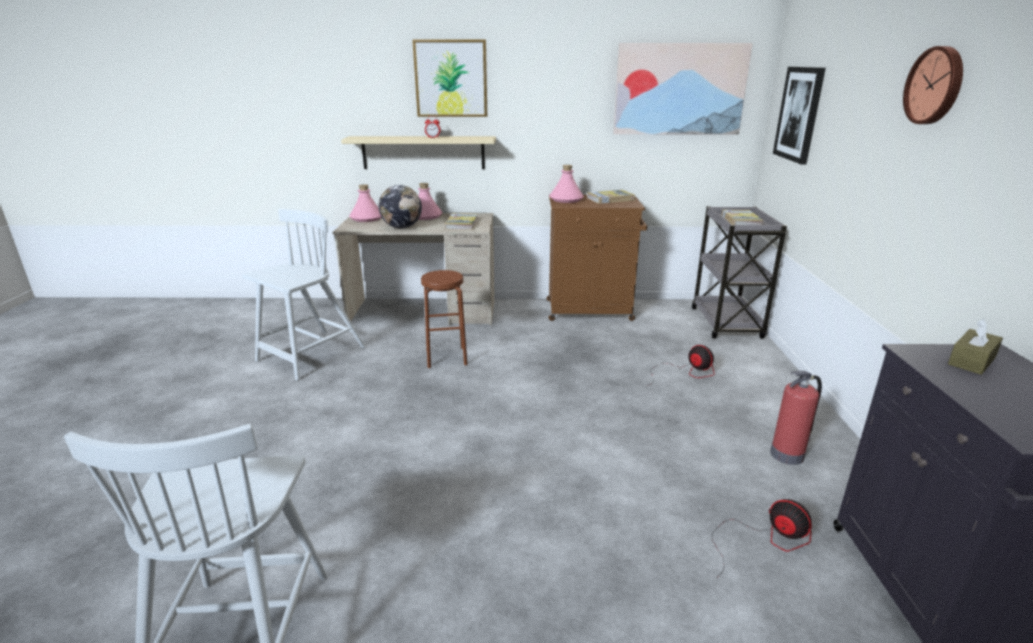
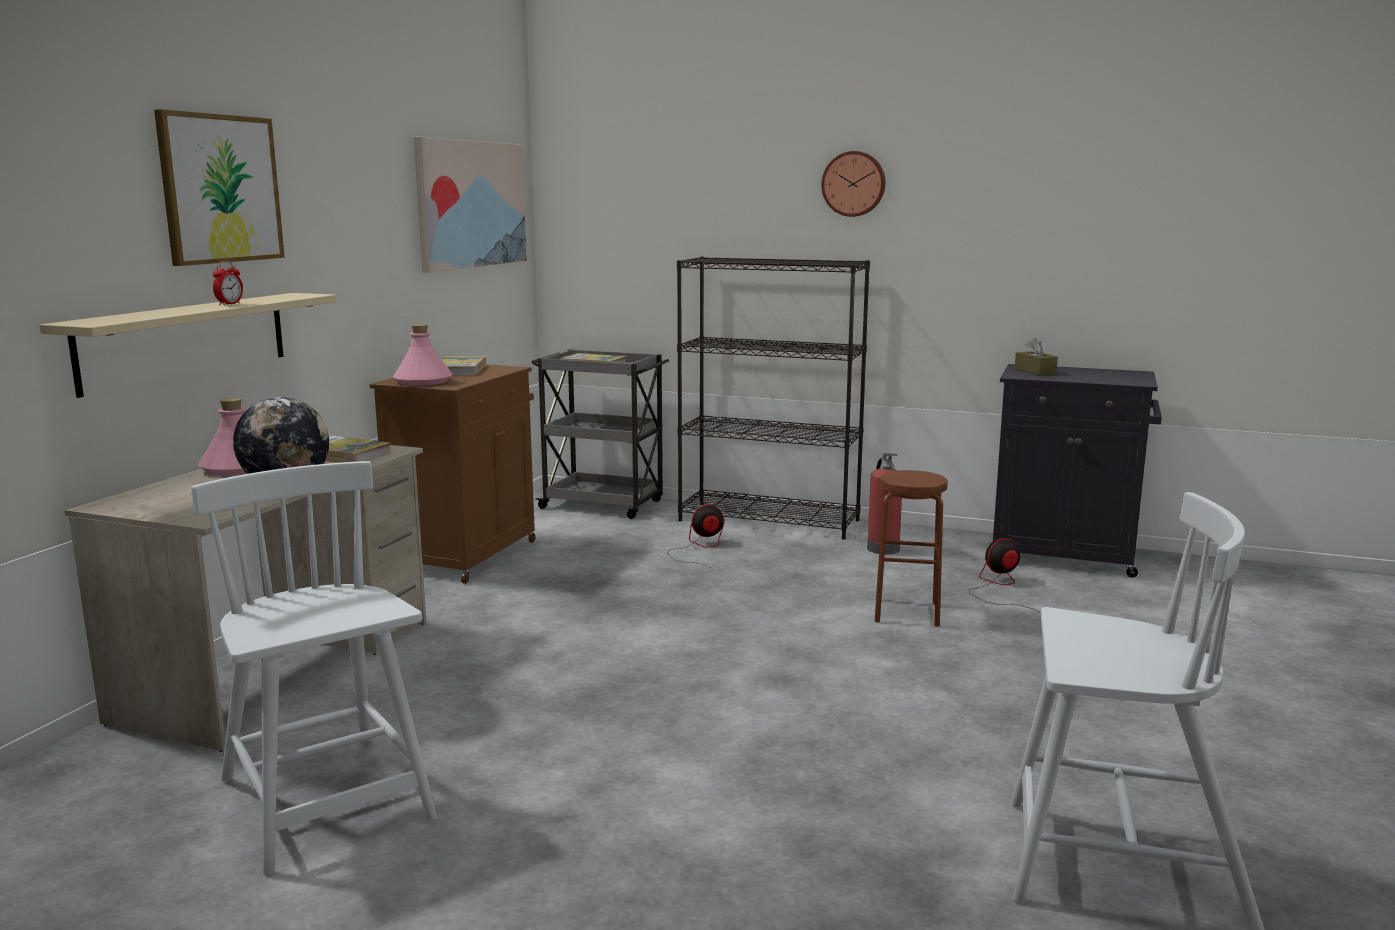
camera: 70 degrees left, 10 degrees down
pink bottle [349,184,382,222] -> none
brown stool [421,270,467,368] -> brown stool moved to [875,470,948,627]
picture [773,67,826,165] -> none
none -> black bookcase [677,257,870,540]

